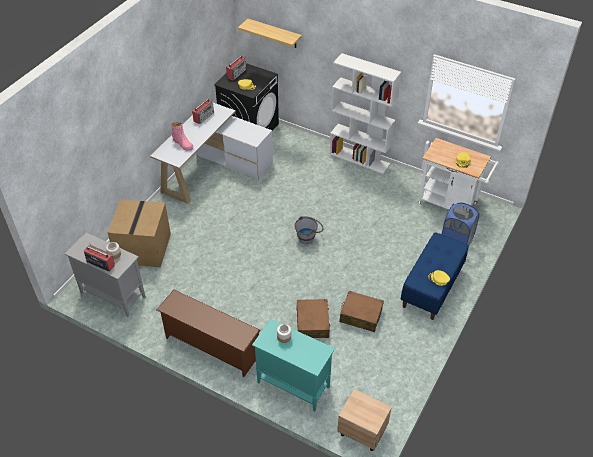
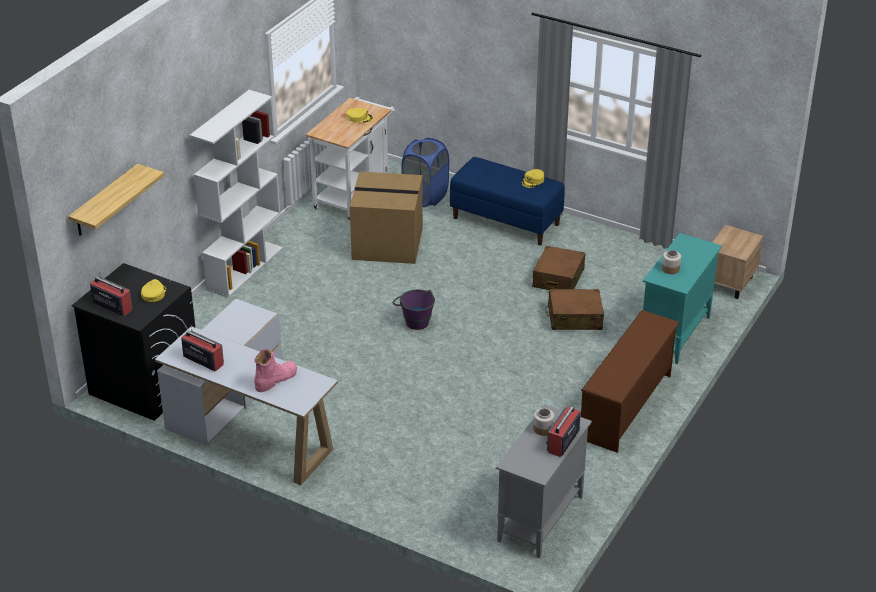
camera: 90 degrees left, 10 degrees down
cardboard box [108,199,171,267] -> cardboard box moved to [350,171,423,264]
grey bucket [294,216,323,244] -> purple bucket [393,289,435,330]

